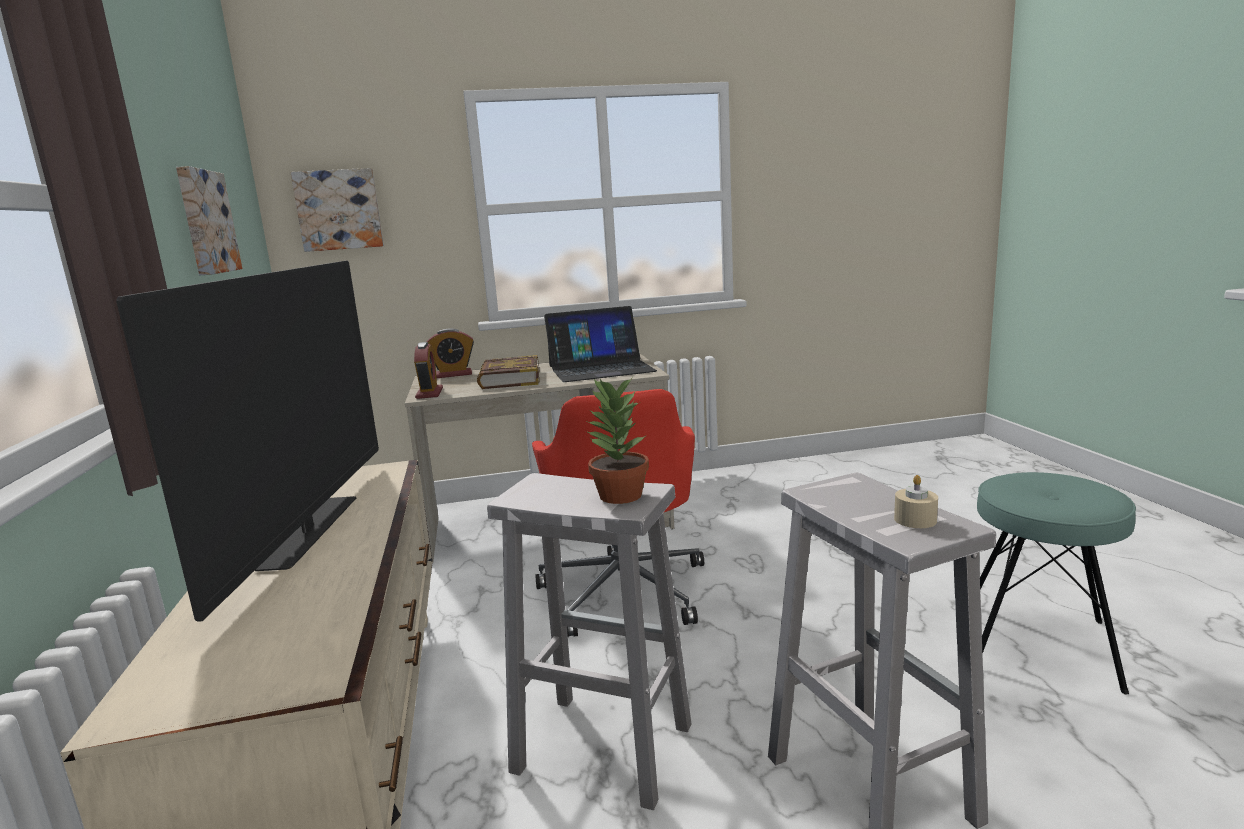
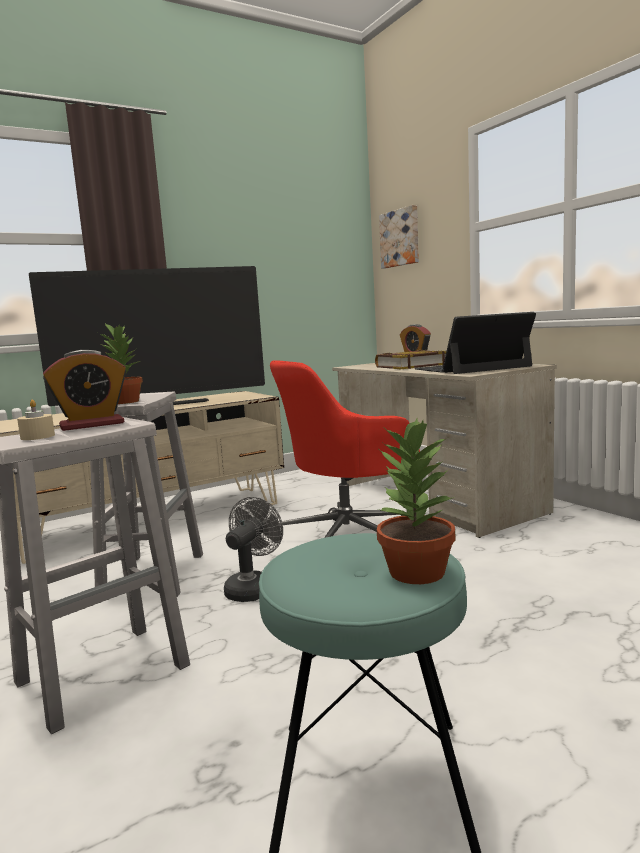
camera: 70 degrees right, 5 degrees down
picture [176,166,242,275] -> none
alarm clock [414,342,443,399] -> alarm clock moved to [43,350,127,431]
laptop [544,306,657,382] -> laptop turned 105 degrees clockwise [414,312,536,374]
none -> grey fan [224,497,283,602]
none -> potted plant [377,418,455,584]

